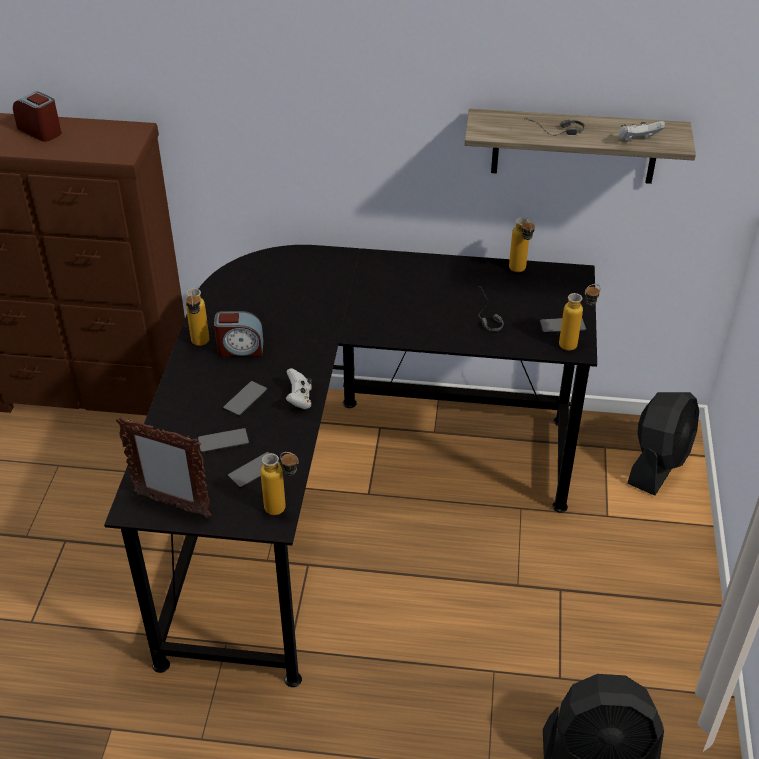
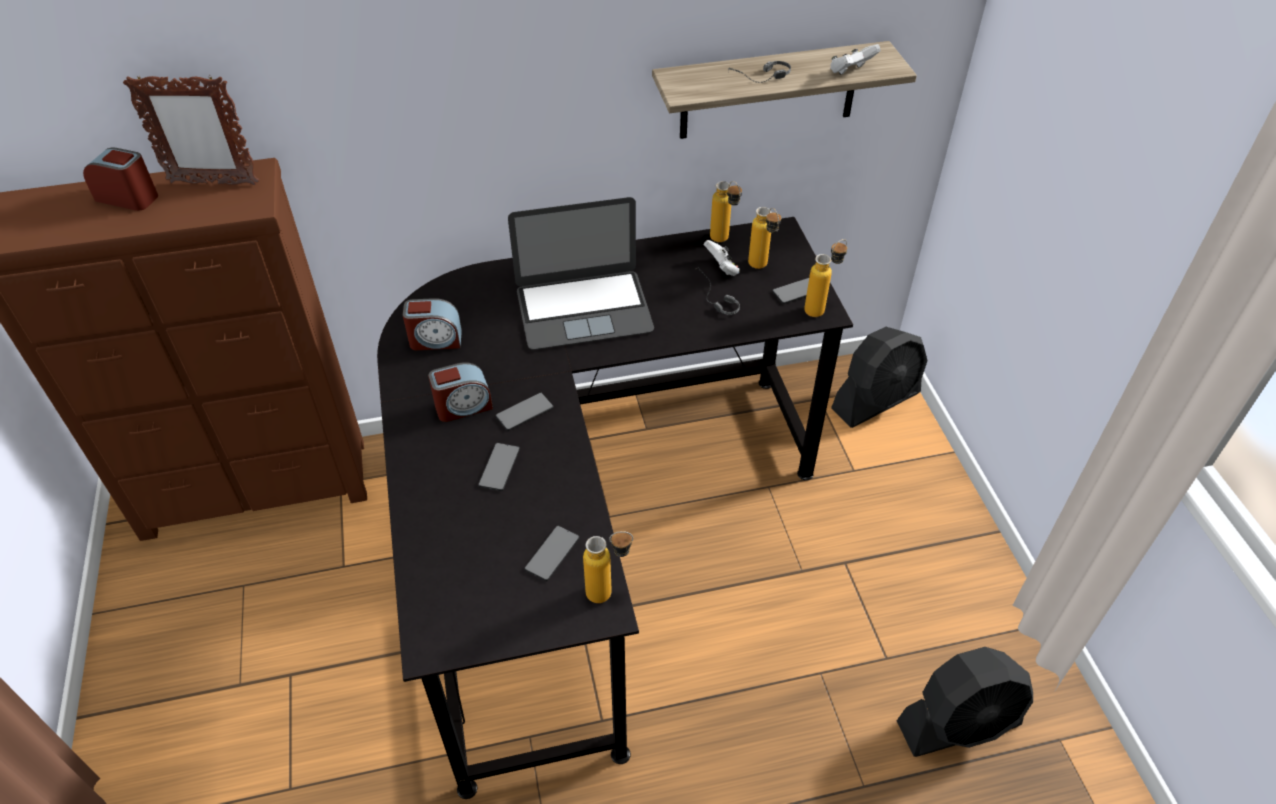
camera: 20 degrees left, 5 degrees up
picture frame [116,417,212,518] -> picture frame moved to [123,75,259,185]
bottle [186,288,209,346] -> bottle moved to [748,207,781,269]
phone [198,428,249,453] -> phone moved to [496,393,554,431]
white game controller [286,368,312,409] -> white game controller moved to [704,240,740,276]
black fan [627,392,699,496] -> black fan turned 45 degrees clockwise [831,327,928,428]
none -> alarm clock [403,298,462,350]
none -> laptop [508,197,654,350]

